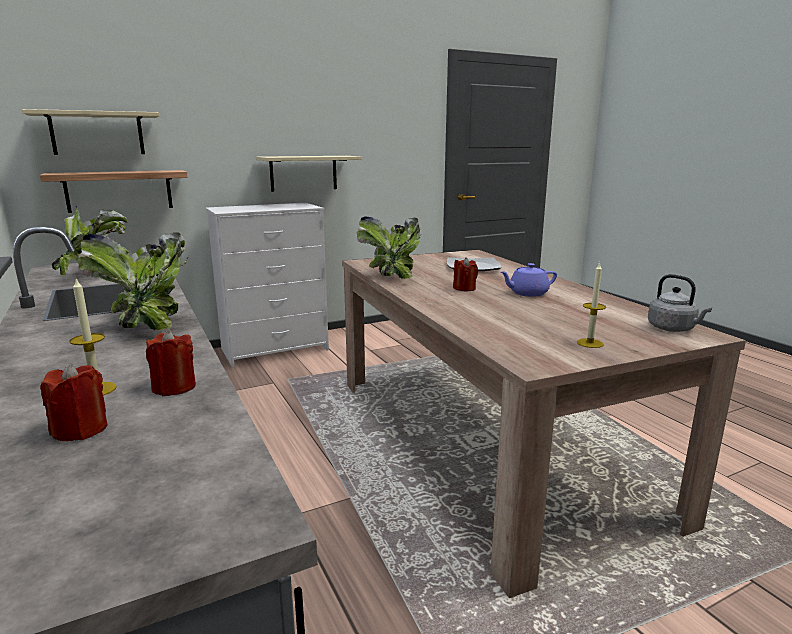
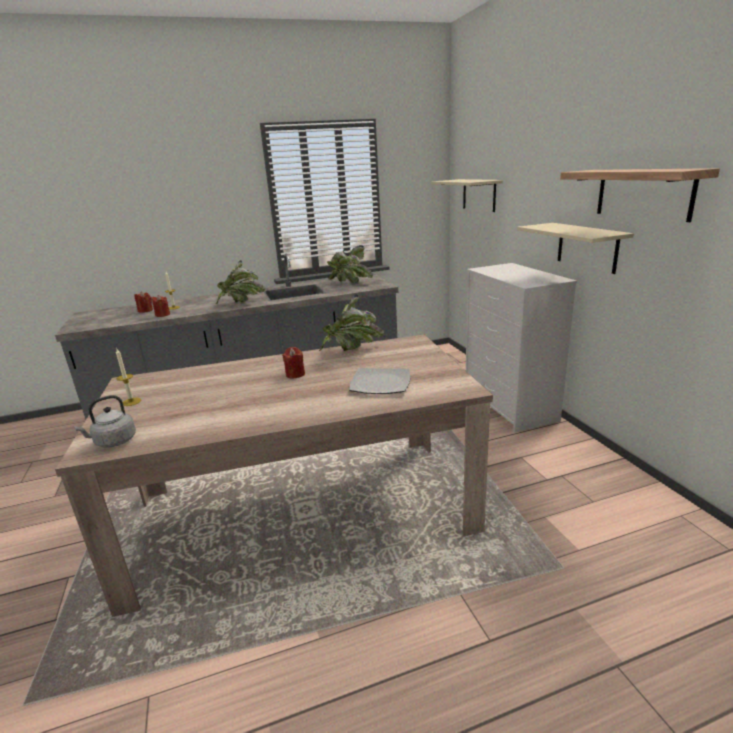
camera: 100 degrees right, 5 degrees up
shelf [40,170,188,213] -> shelf moved to [560,168,720,222]
purple teapot [500,263,557,297] -> none

